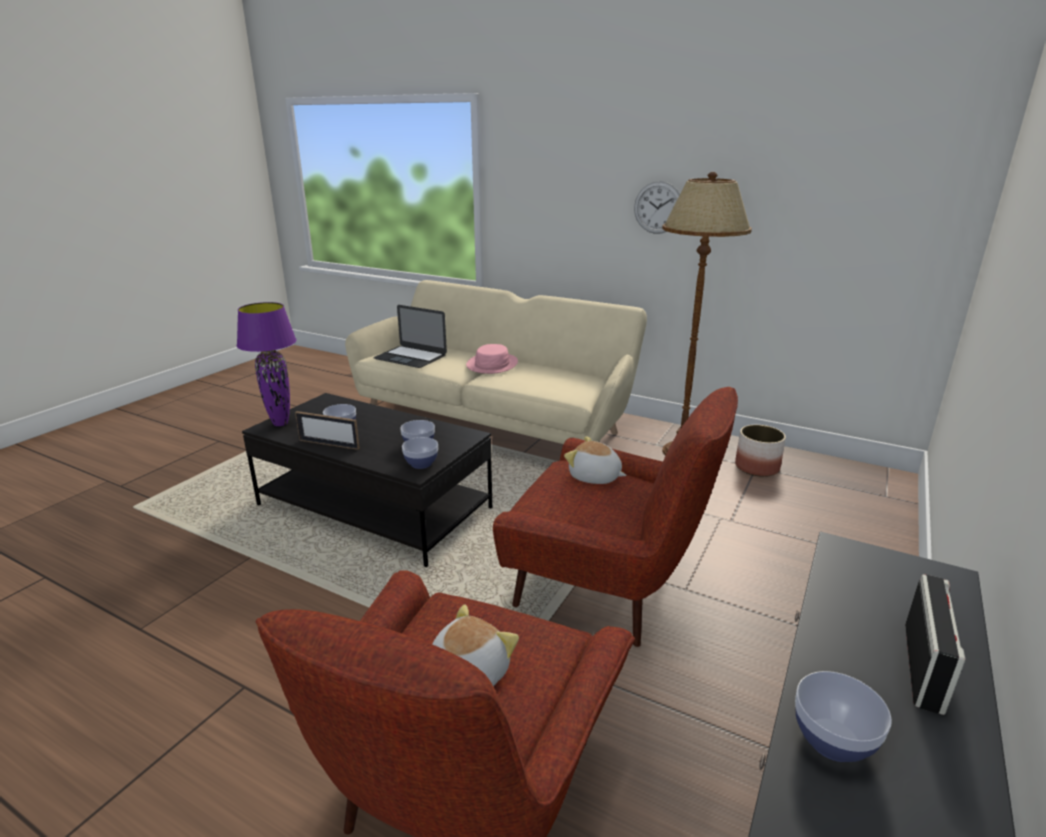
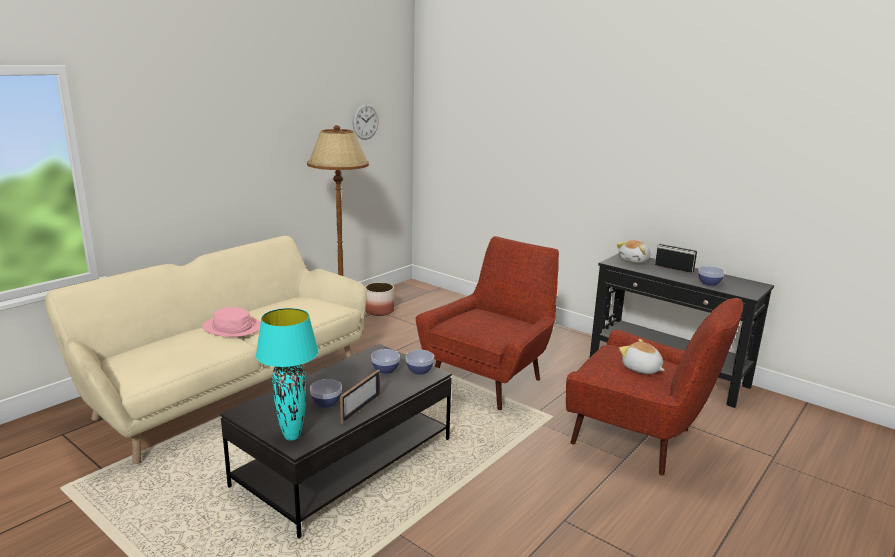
camera: 80 degrees left, 5 degrees down
purple table lamp [237,302,297,426] -> turquoise table lamp [256,308,319,440]
laptop [373,305,447,368] -> none
plush toy [564,436,626,484] -> plush toy moved to [617,240,650,263]
wall clock [634,181,680,234] -> wall clock moved to [352,103,379,140]

